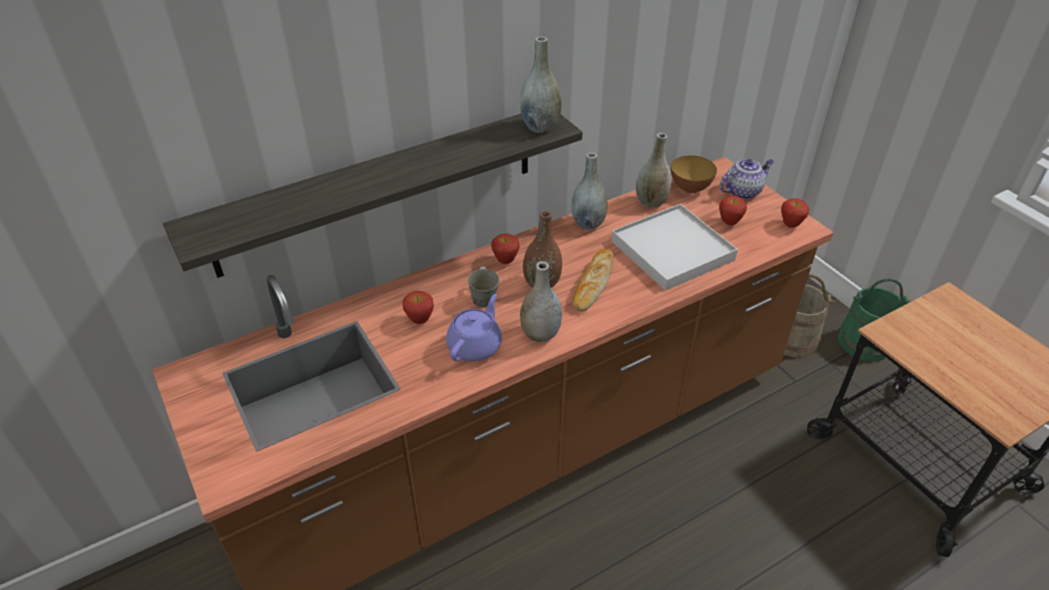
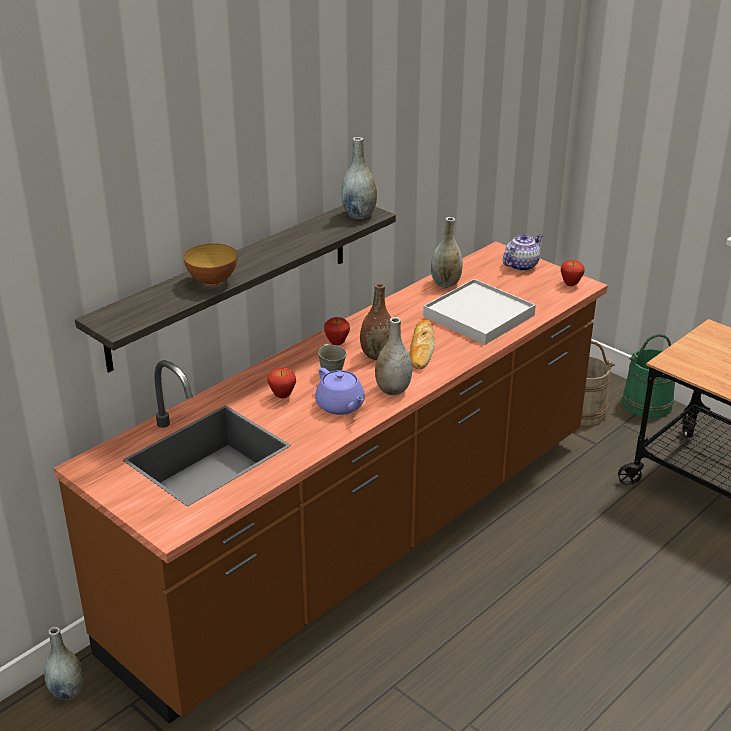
camera: 15 degrees left, 10 degrees down
purple teapot [446,294,502,361] -> purple teapot turned 135 degrees clockwise [315,368,365,415]
grey vase [572,153,608,230] -> grey vase moved to [44,627,84,700]
bowl [671,156,717,194] -> bowl moved to [184,243,238,286]
apple [719,196,747,226] -> none

